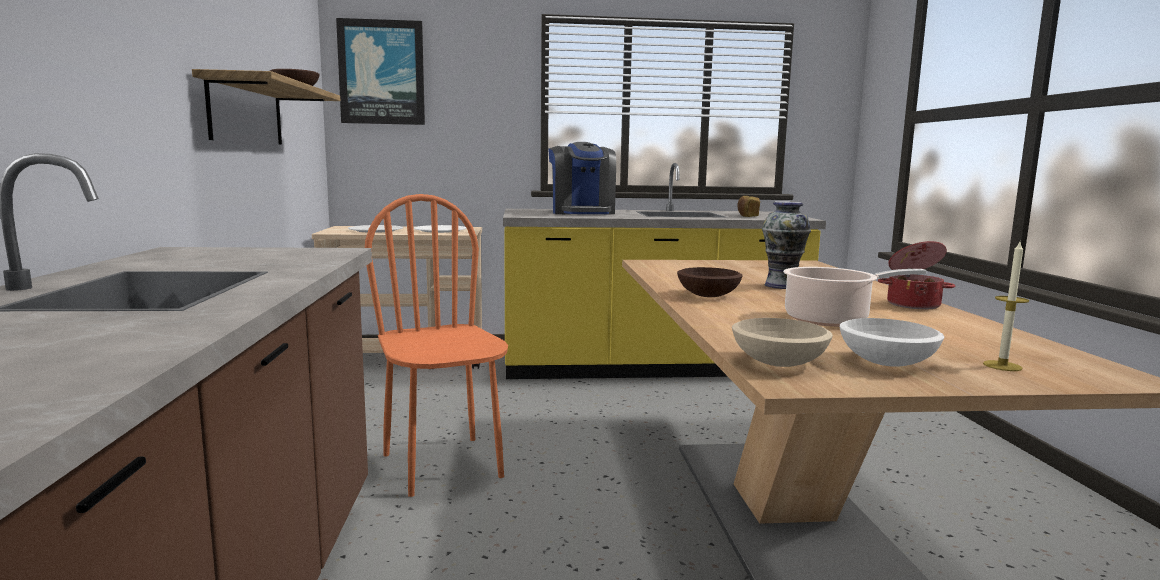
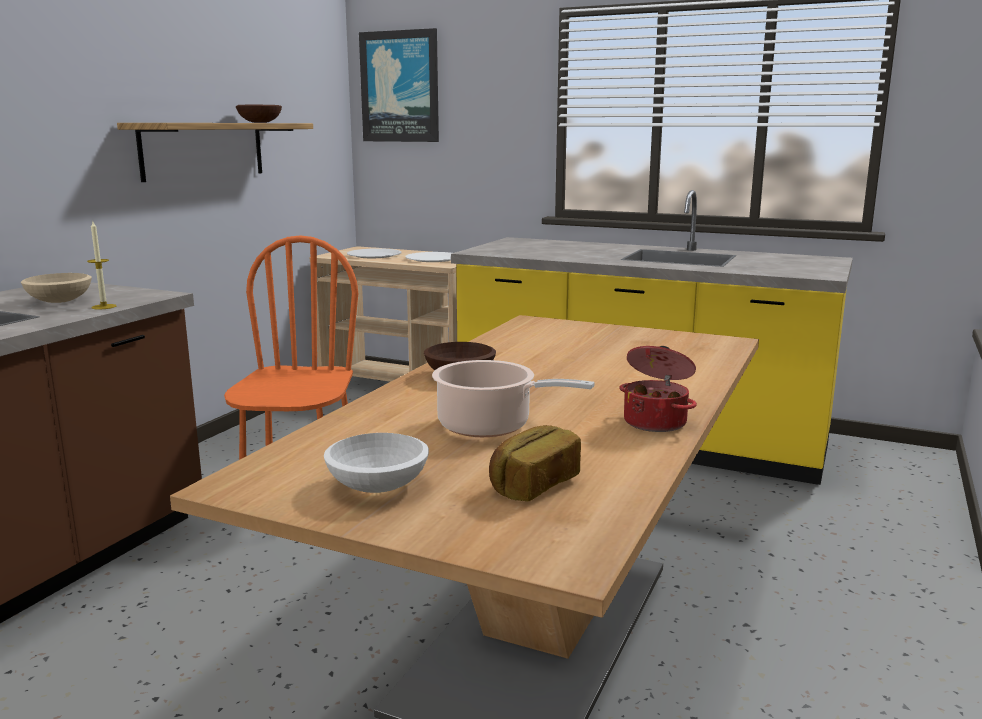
camera: 30 degrees right, 5 degrees up
coffee machine [548,142,616,214] -> none
beige bowl [732,318,833,367] -> beige bowl moved to [21,273,92,303]
bread [738,196,760,217] -> bread moved to [489,425,581,502]
vase [762,201,811,289] -> none
candle [983,242,1029,371] -> candle moved to [87,222,116,309]

